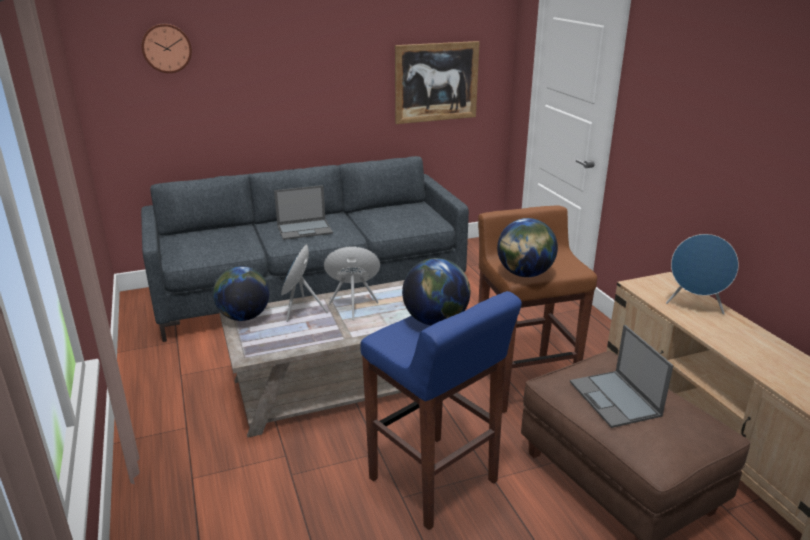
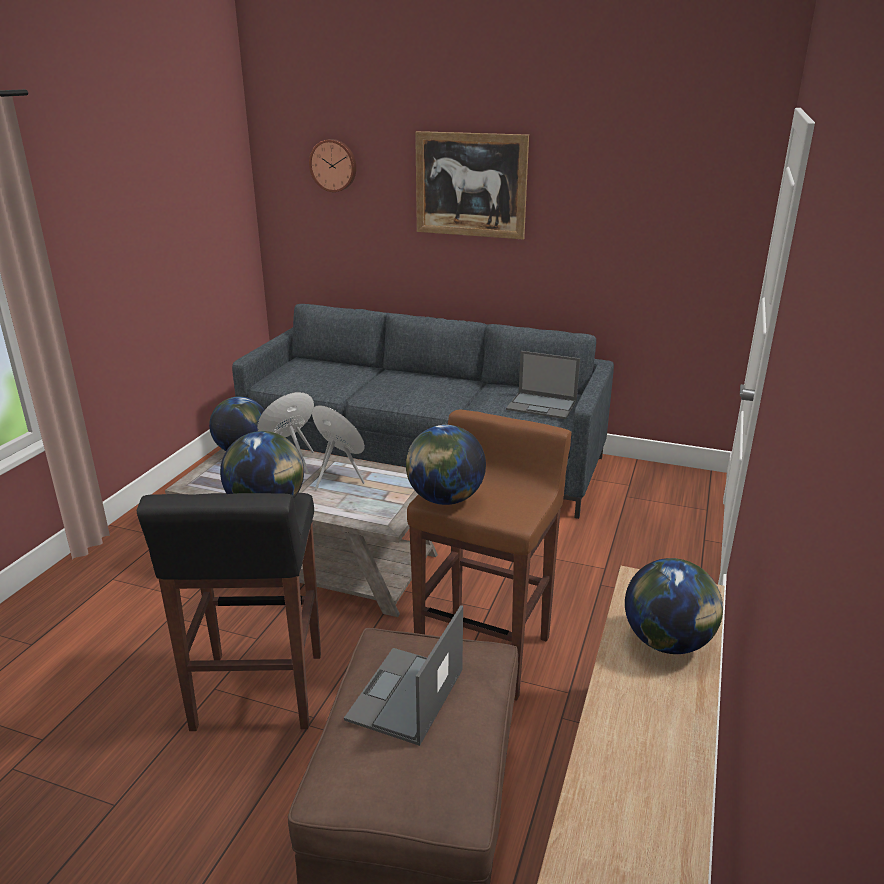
camera: 40 degrees right, 0 degrees up
laptop [274,185,333,240] -> laptop moved to [506,351,580,419]
blue stool [360,291,522,530] -> black stool [137,493,321,731]
picture [395,41,480,124] -> picture moved to [415,131,529,239]
blue speaker [666,234,739,314] -> globe [625,558,723,654]

